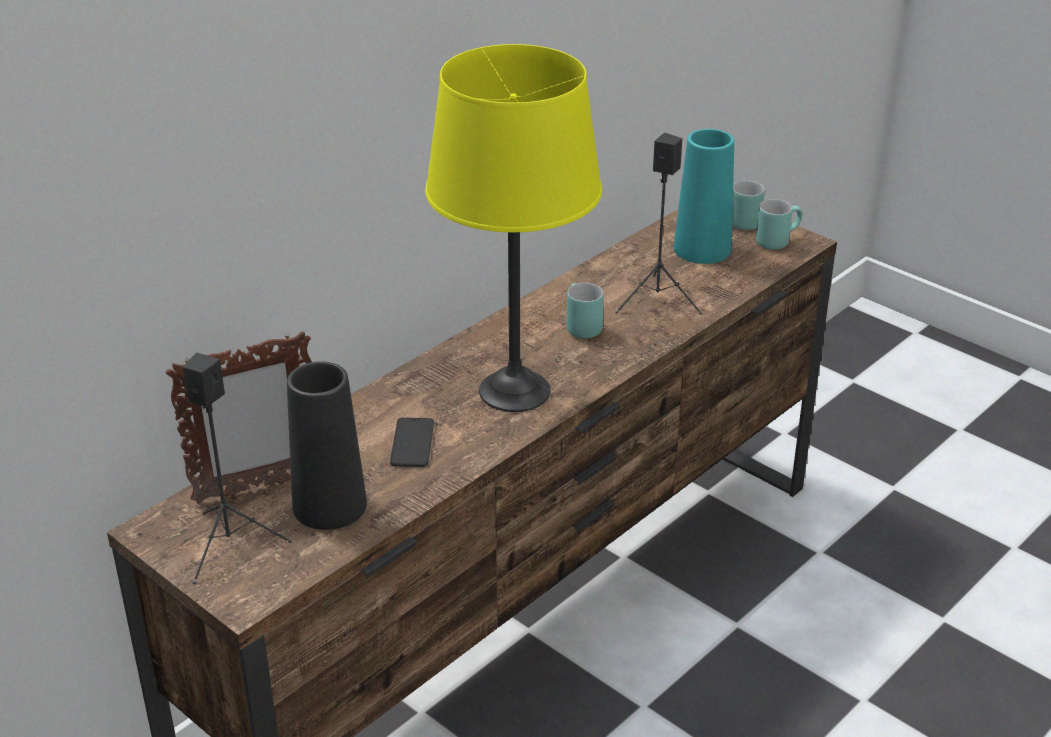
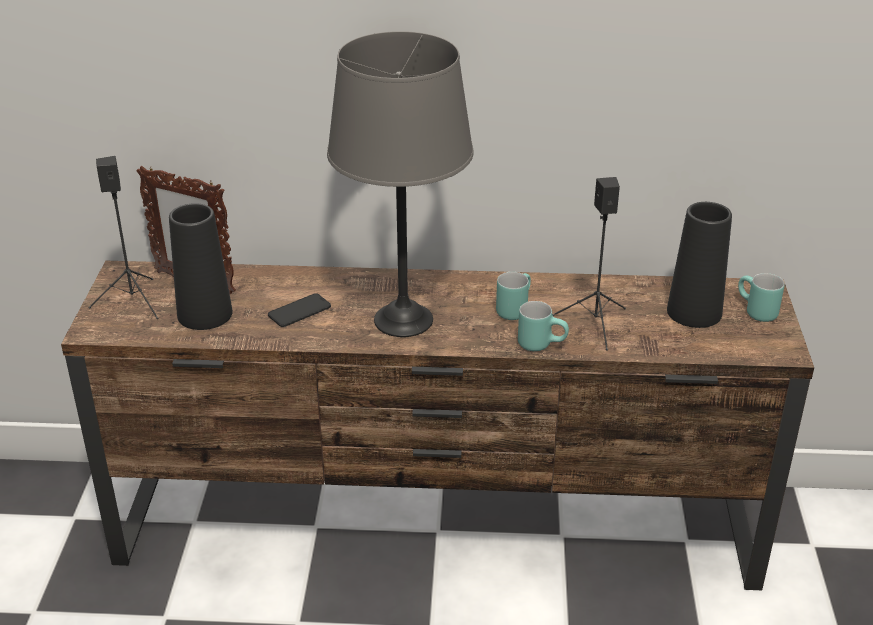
camera: 50 degrees right, 0 degrees up
yellow table lamp [425,44,602,412] -> grey table lamp [327,31,474,337]
turquoise vase [674,129,734,264] -> black vase [667,202,732,328]
turquoise mug [756,199,802,250] -> turquoise mug moved to [518,301,569,351]

